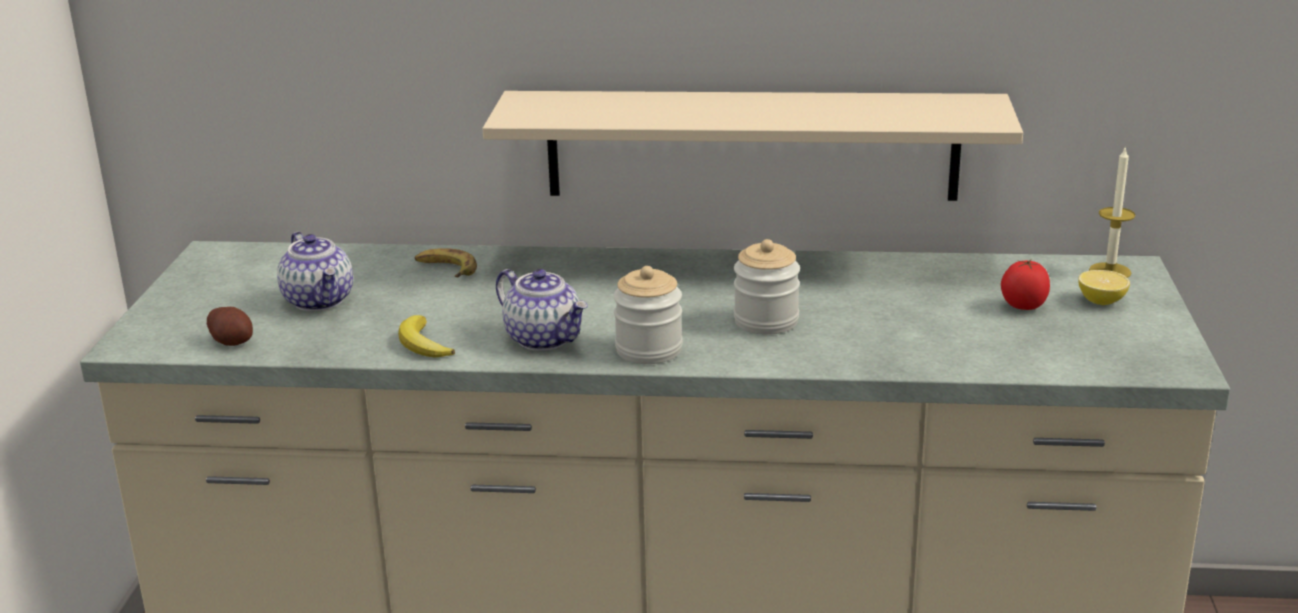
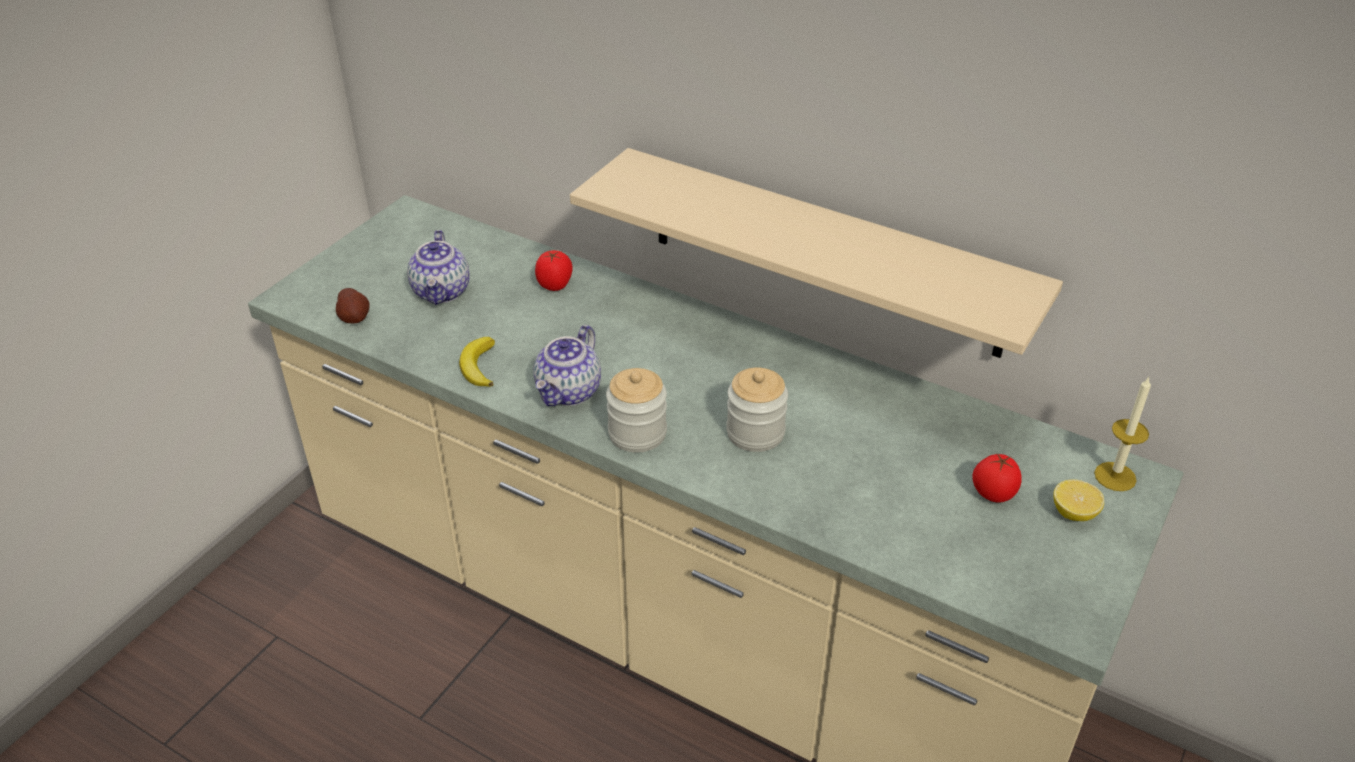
camera: 25 degrees right, 15 degrees up
banana [414,248,477,277] -> tomato [535,250,573,291]
teapot [496,269,588,351] -> teapot turned 45 degrees clockwise [534,325,601,406]

